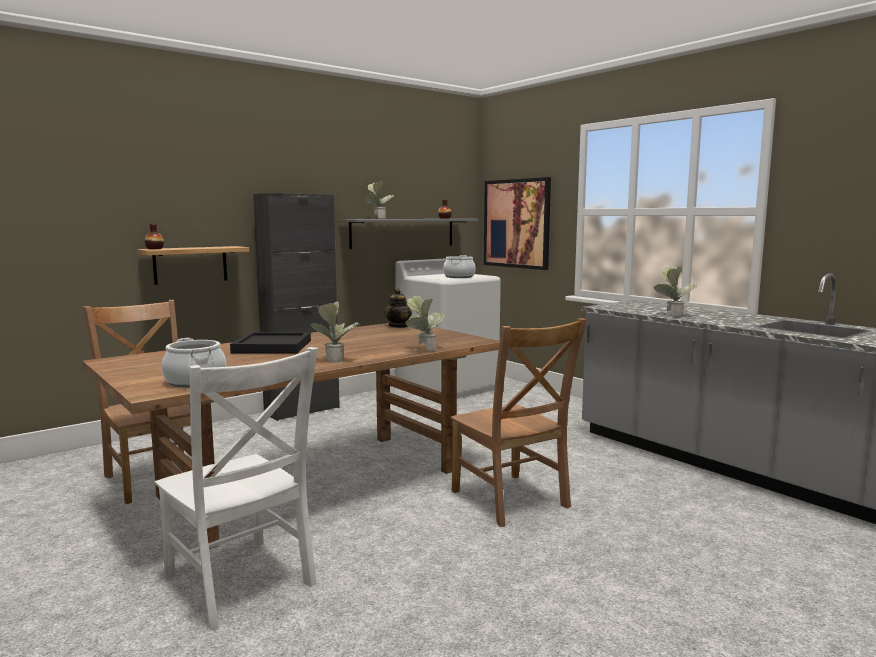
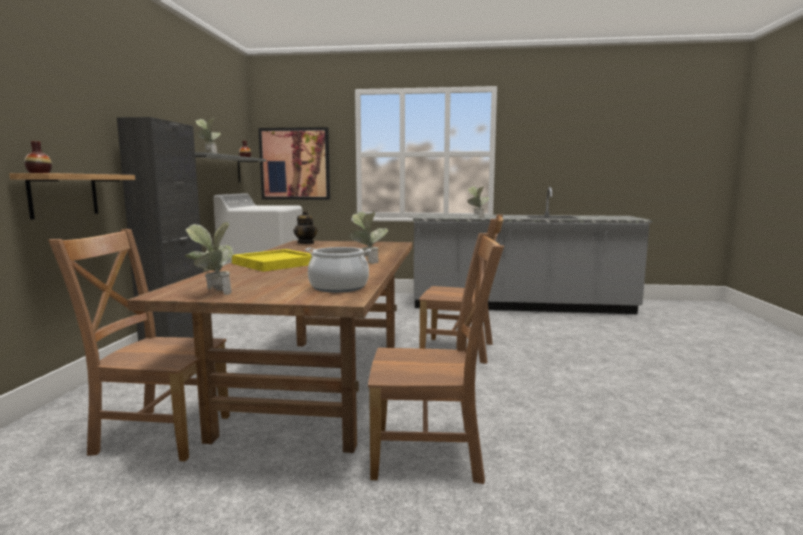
camera: 45 degrees left, 0 degrees up
white chair [155,347,319,630] -> brown chair [368,233,504,484]
black tray [230,332,311,354] -> yellow tray [232,249,311,272]
potted plant [406,296,445,352] -> potted plant moved to [185,222,233,295]
cooking pot [443,255,476,278] -> none

